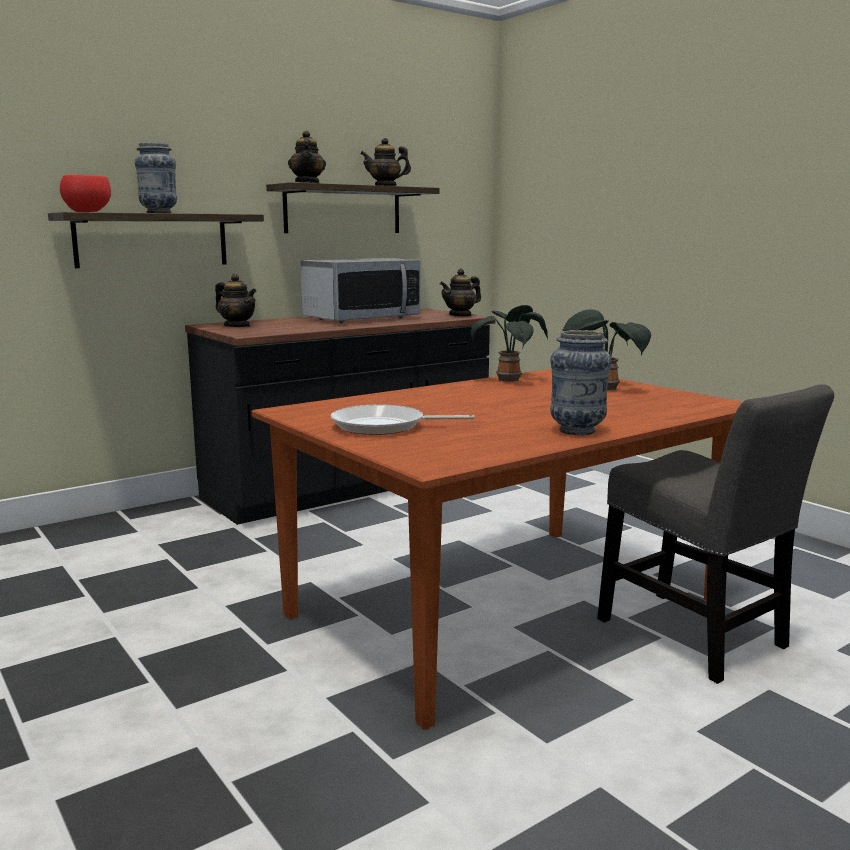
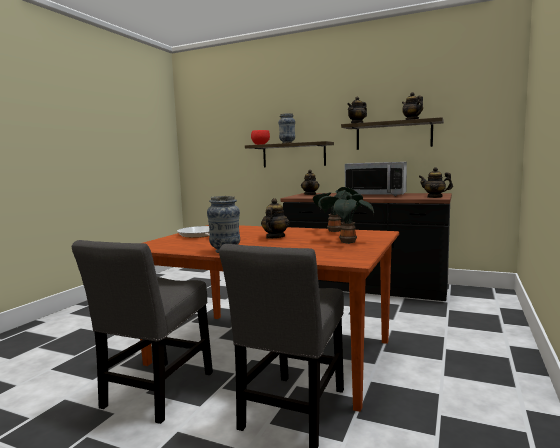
camera: 60 degrees right, 5 degrees down
none -> grey chair [72,240,213,424]
none -> teapot [261,198,289,239]

